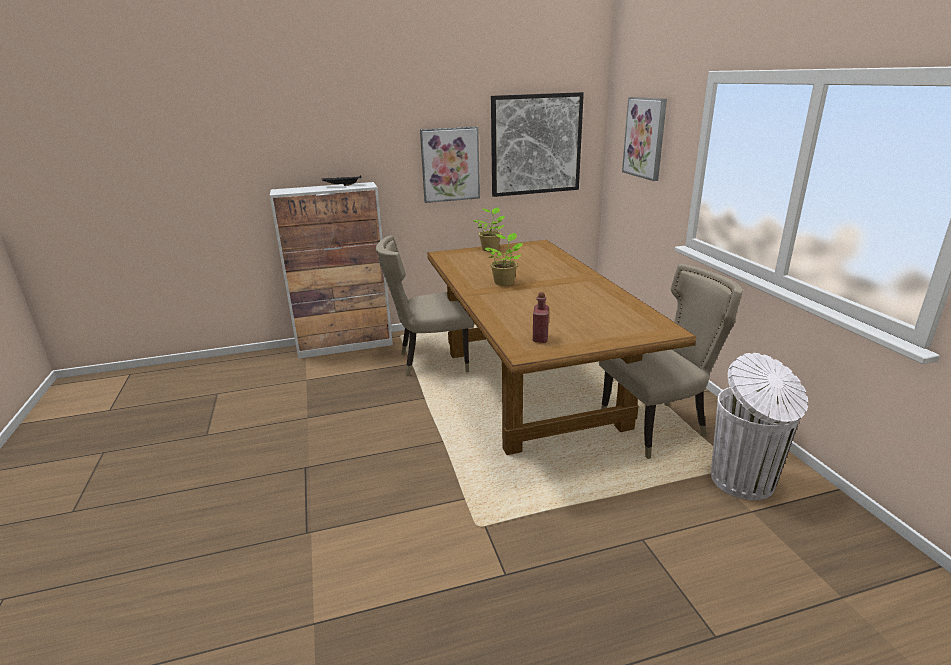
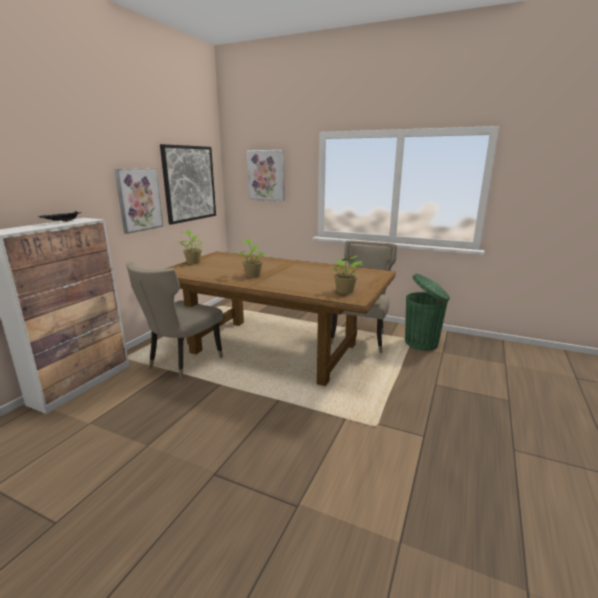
camera: 50 degrees left, 5 degrees down
red bottle [533,292,549,343] -> potted plant [331,255,363,294]
white trash can [711,353,808,500] -> green trash can [405,273,450,351]

